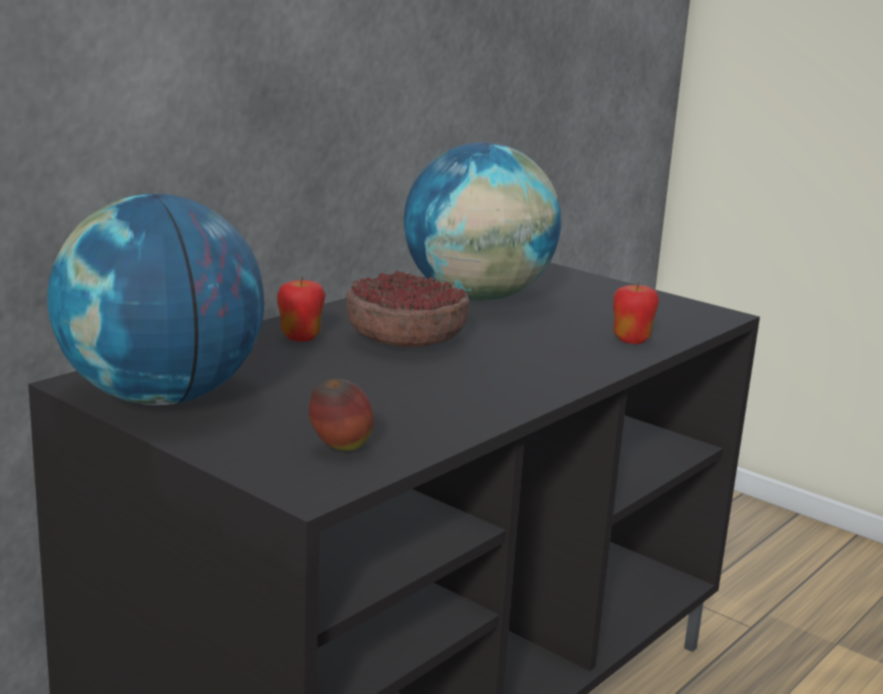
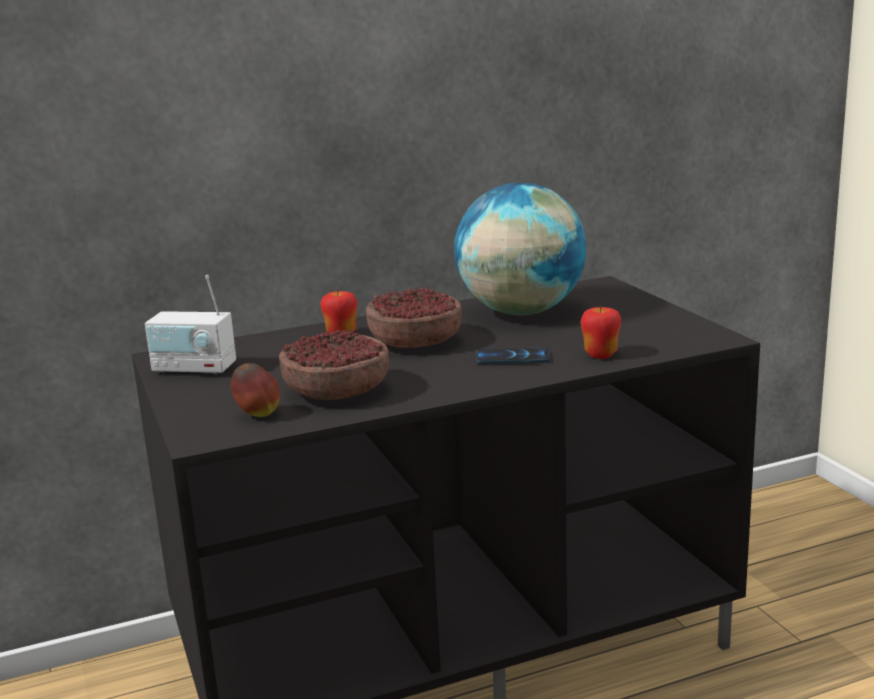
camera: 30 degrees right, 0 degrees up
globe [47,194,264,405] -> radio [145,275,236,376]
none -> bowl [279,330,389,400]
none -> phone [476,347,550,364]

